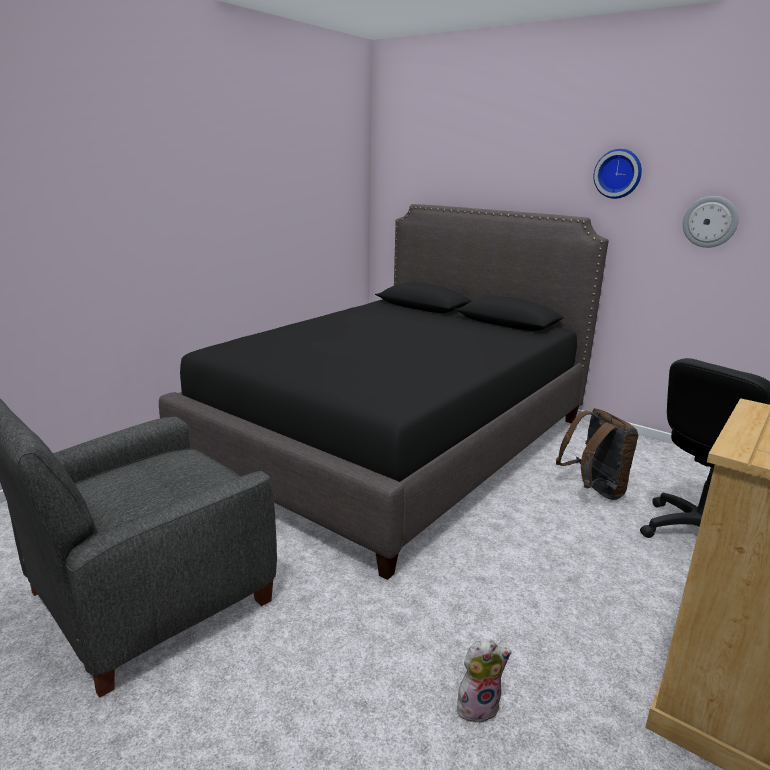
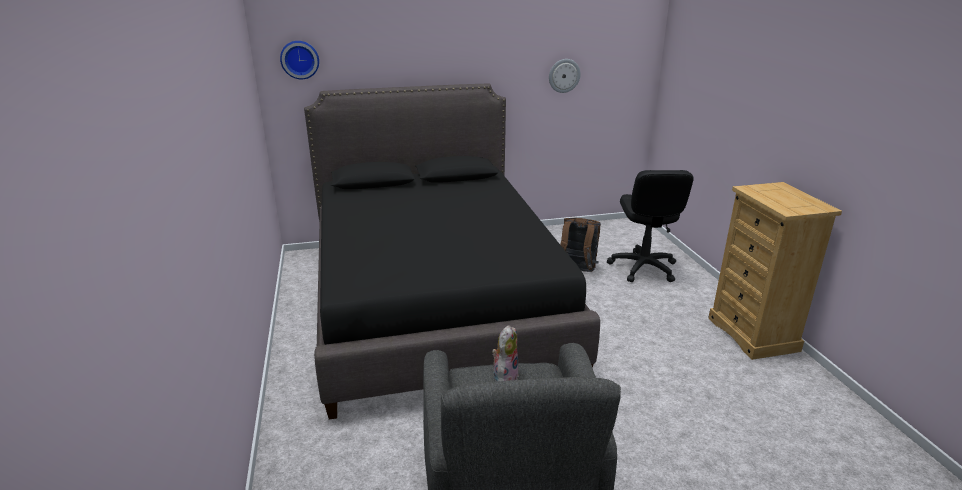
camera: 50 degrees left, 5 degrees up
plush toy [457,639,512,725] -> plush toy moved to [492,325,519,382]
wall clock [594,149,642,199] -> wall clock moved to [280,41,319,79]

